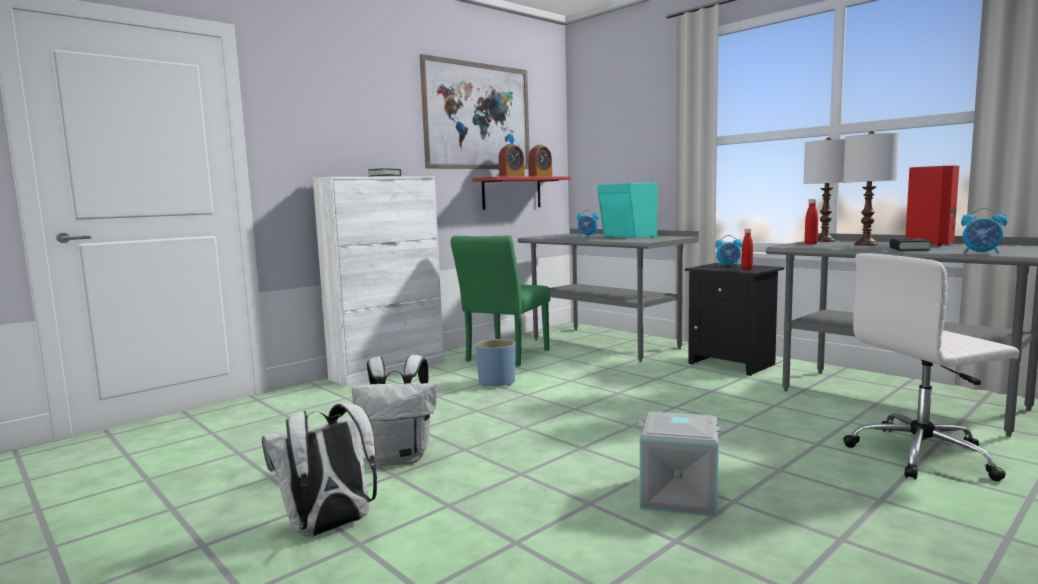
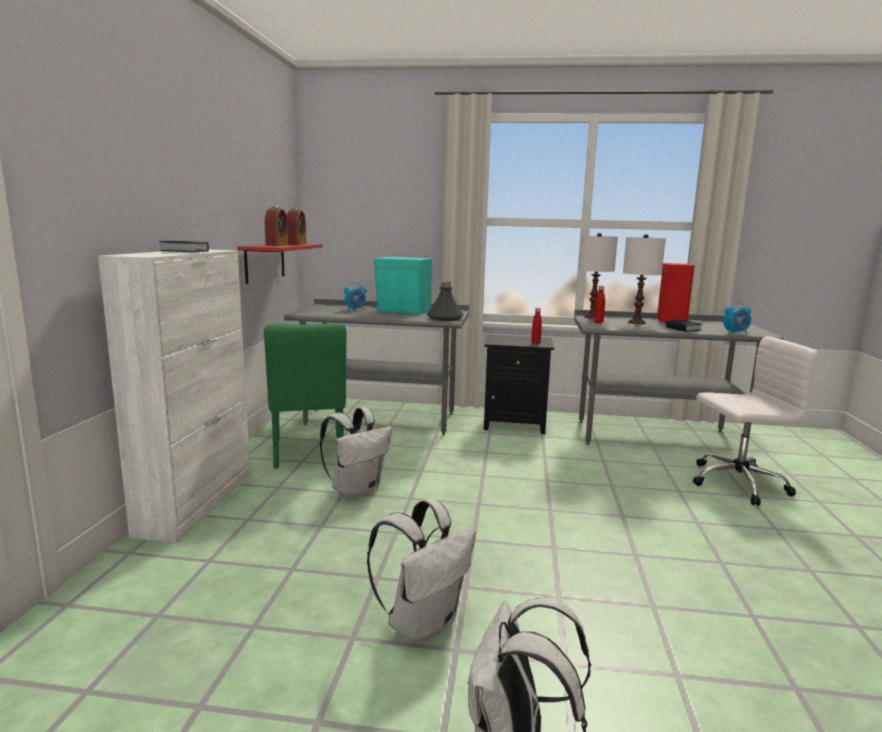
camera: 40 degrees left, 5 degrees up
picture [420,54,530,169] -> none
blue planter [476,339,515,387] -> white backpack [320,407,392,499]
grey storage box [638,412,723,517] -> none
alarm clock [715,235,742,267] -> none
white office chair [843,253,1019,481] -> white office chair turned 135 degrees counterclockwise [693,336,818,506]
none -> grey bottle [427,282,464,321]

